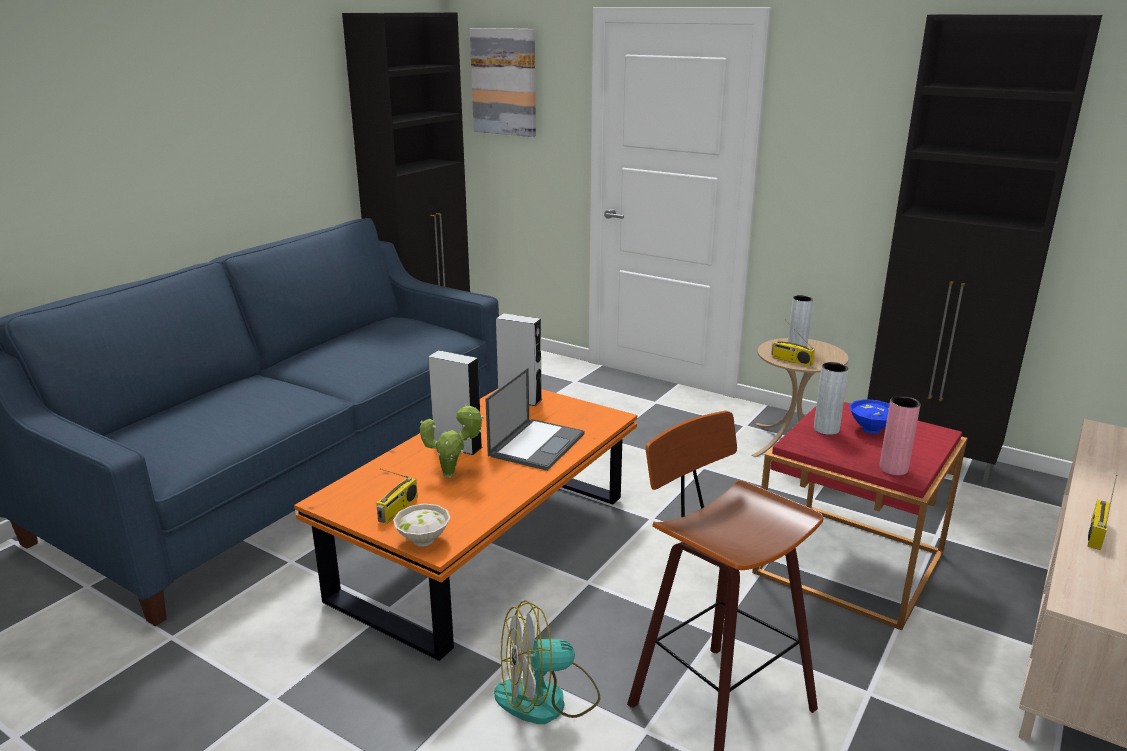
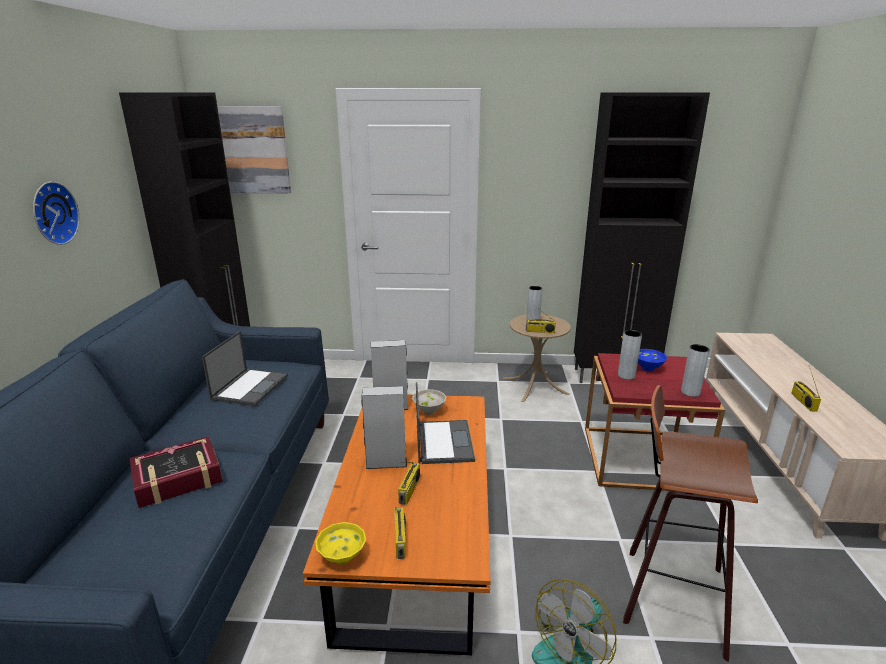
camera: 30 degrees left, 0 degrees up
white bowl [393,503,451,547] -> white bowl moved to [412,389,446,415]
potted plant [420,404,484,478] -> radio [398,462,420,505]
pink vase [879,396,920,475] -> grey vase [681,344,710,397]
none -> wall clock [33,181,80,245]
none -> book [130,436,223,508]
none -> laptop [202,331,288,406]
none -> yellow bowl [315,522,366,565]

